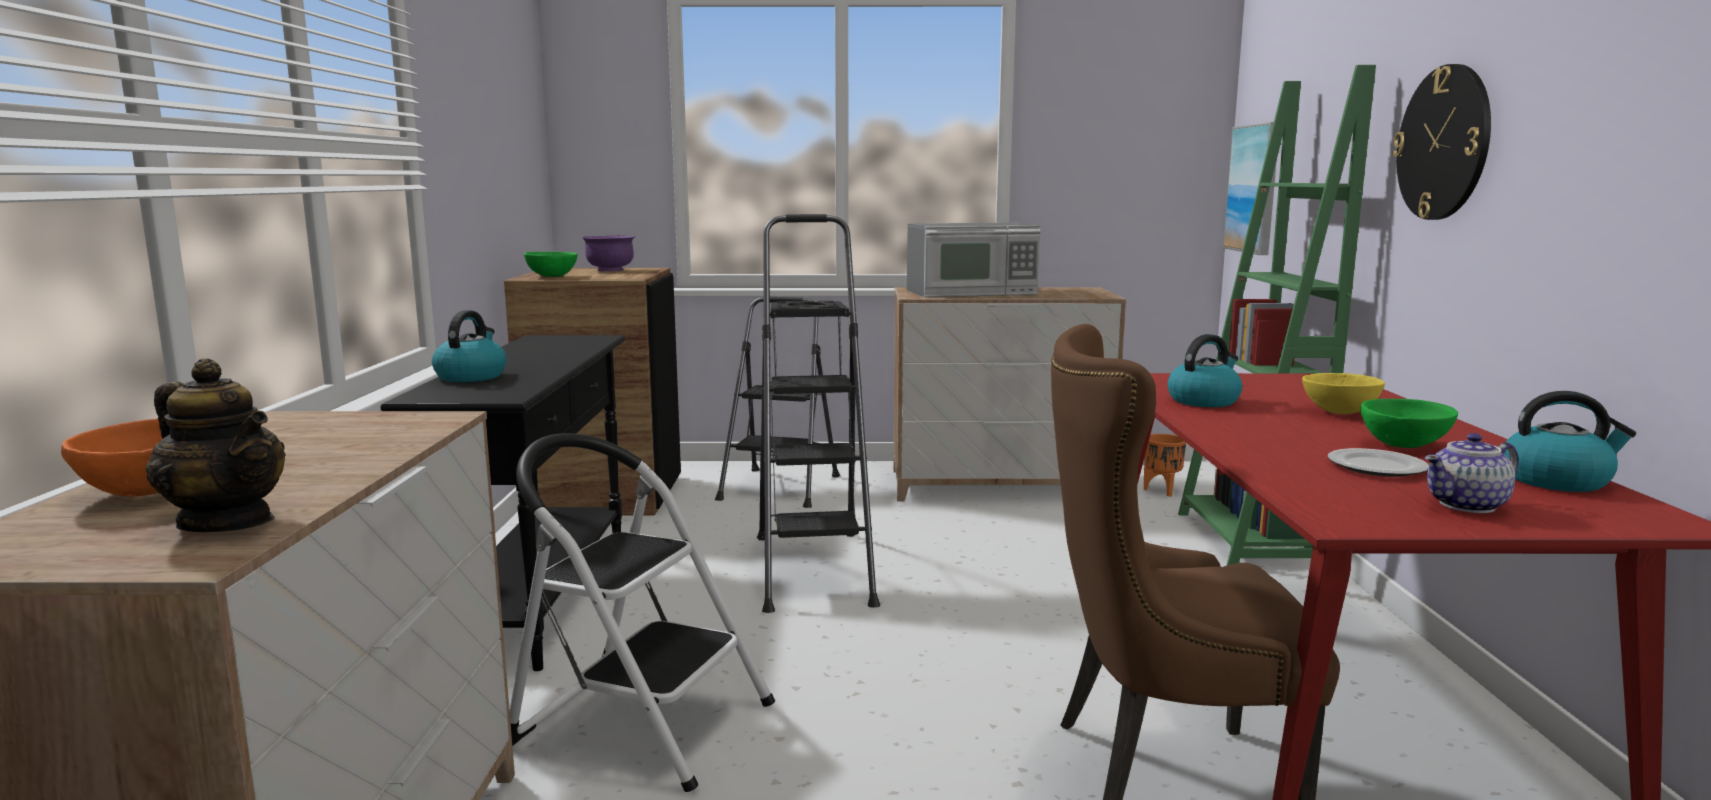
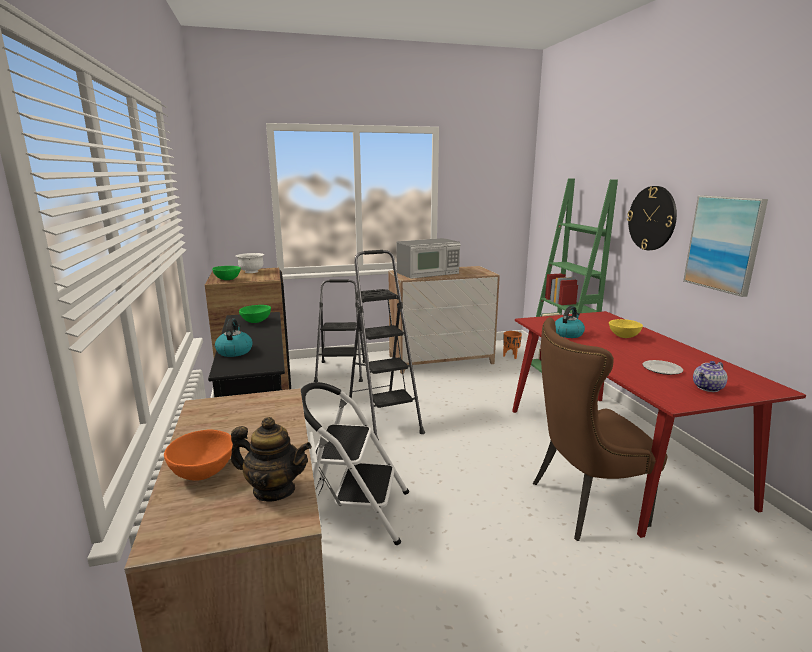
camera: 15 degrees left, 5 degrees up
purple bowl [581,236,635,272] -> white bowl [236,253,264,273]
picture [1223,122,1277,255] -> picture moved to [683,195,768,297]
green bowl [1360,399,1458,448] -> green bowl moved to [239,305,271,323]
kettle [1504,391,1636,492] -> none

